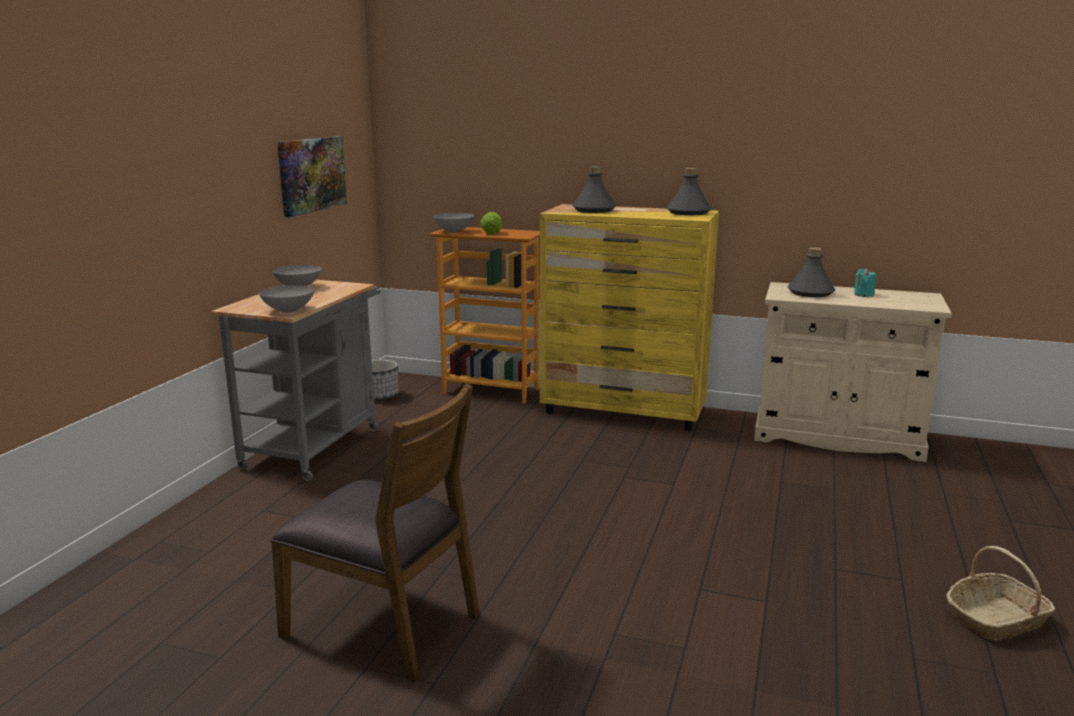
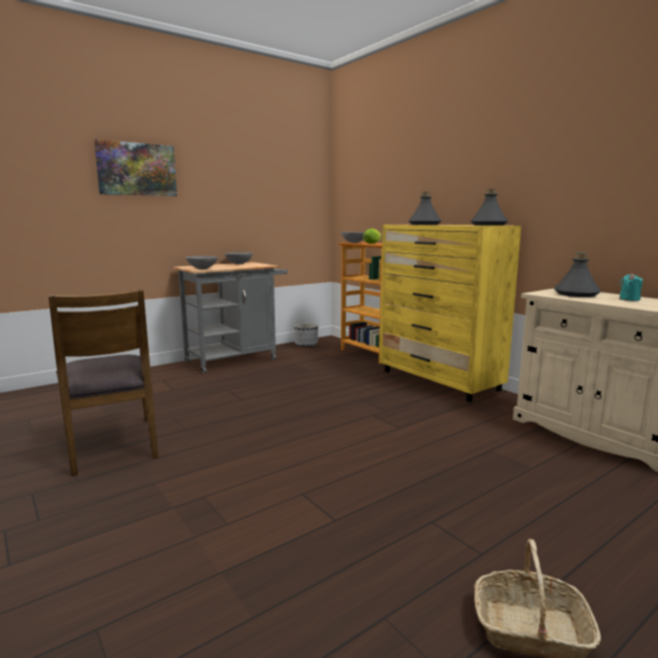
camera: 35 degrees right, 5 degrees down
picture [277,136,347,217] -> picture moved to [94,139,177,196]

